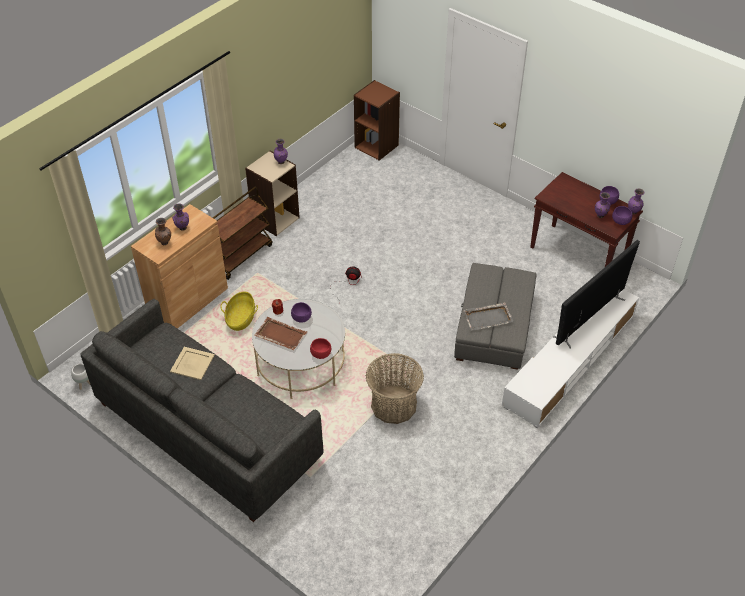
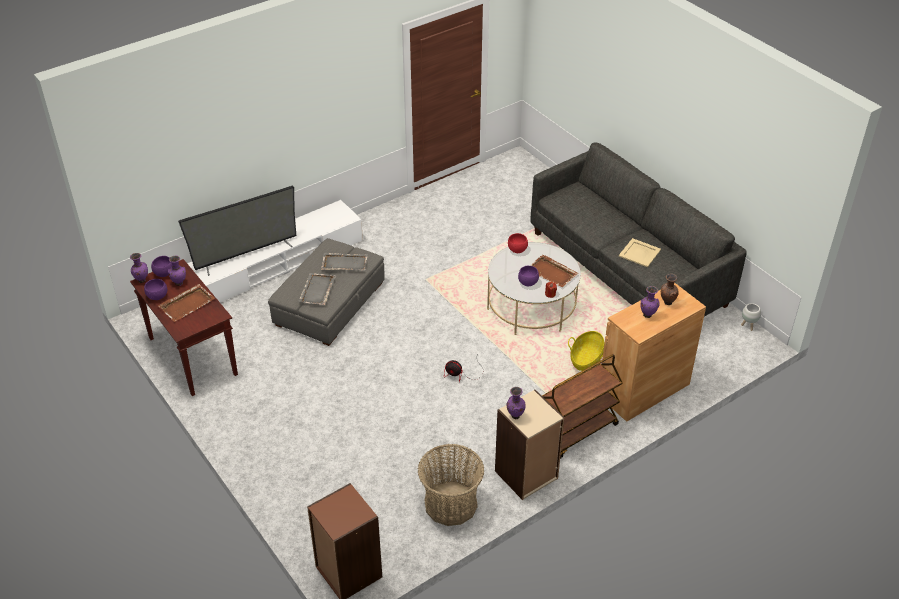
camera: 165 degrees left, 5 degrees down
basket [366,353,424,424] -> basket moved to [418,444,484,526]
none -> brown tray [158,284,215,322]
none -> grey tray [298,273,336,305]

